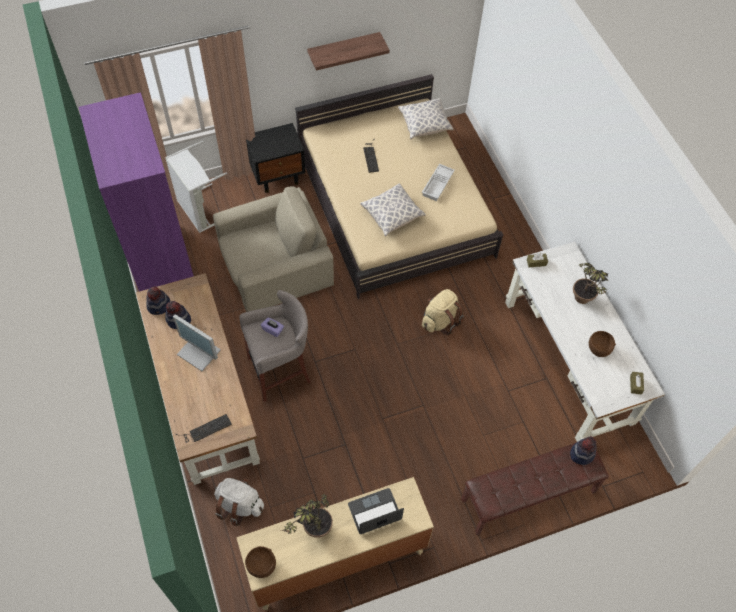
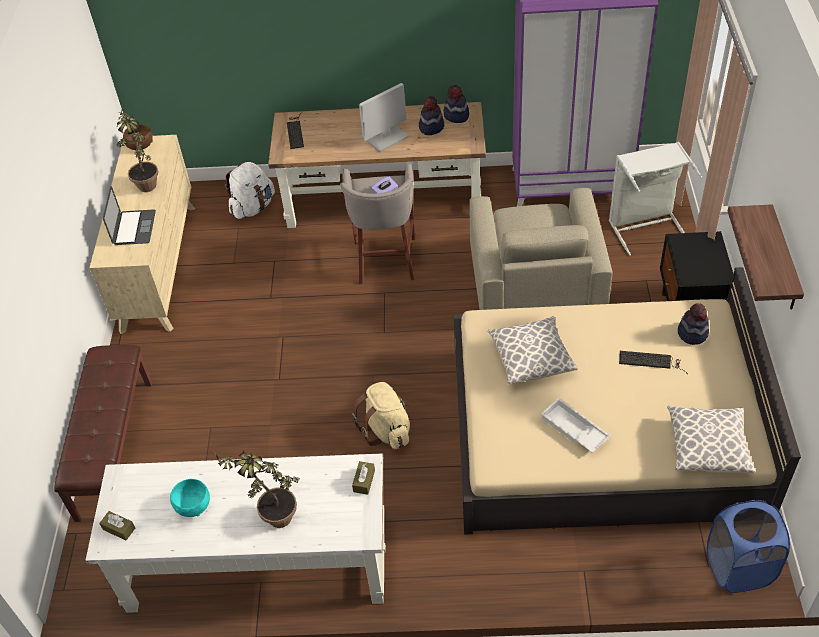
camera: 115 degrees right, 10 degrees down
hat [570,436,596,465] -> hat moved to [678,304,709,345]
brown bowl [589,331,616,357] -> turquoise bowl [170,479,210,517]
none -> blue laundry basket [707,500,790,593]

